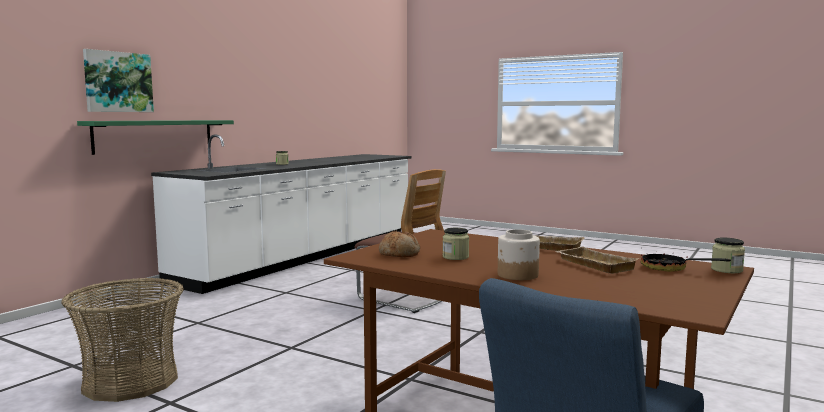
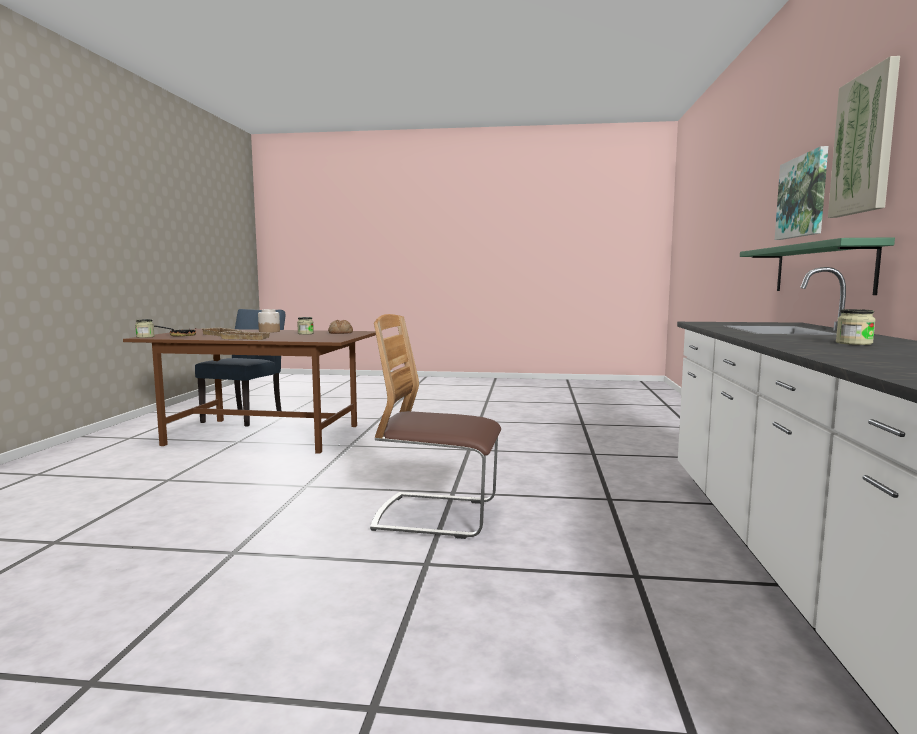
camera: 155 degrees right, 0 degrees up
basket [61,278,184,402] -> none
none -> picture [828,56,900,218]

